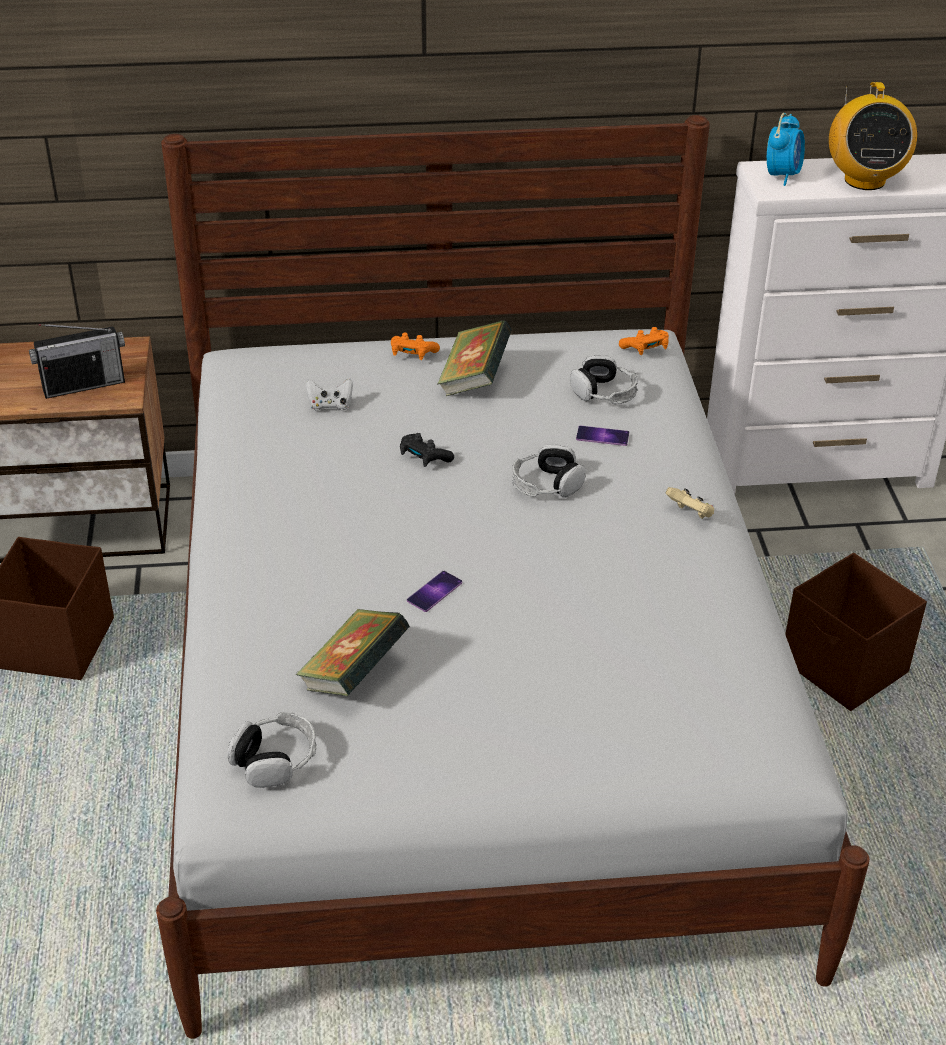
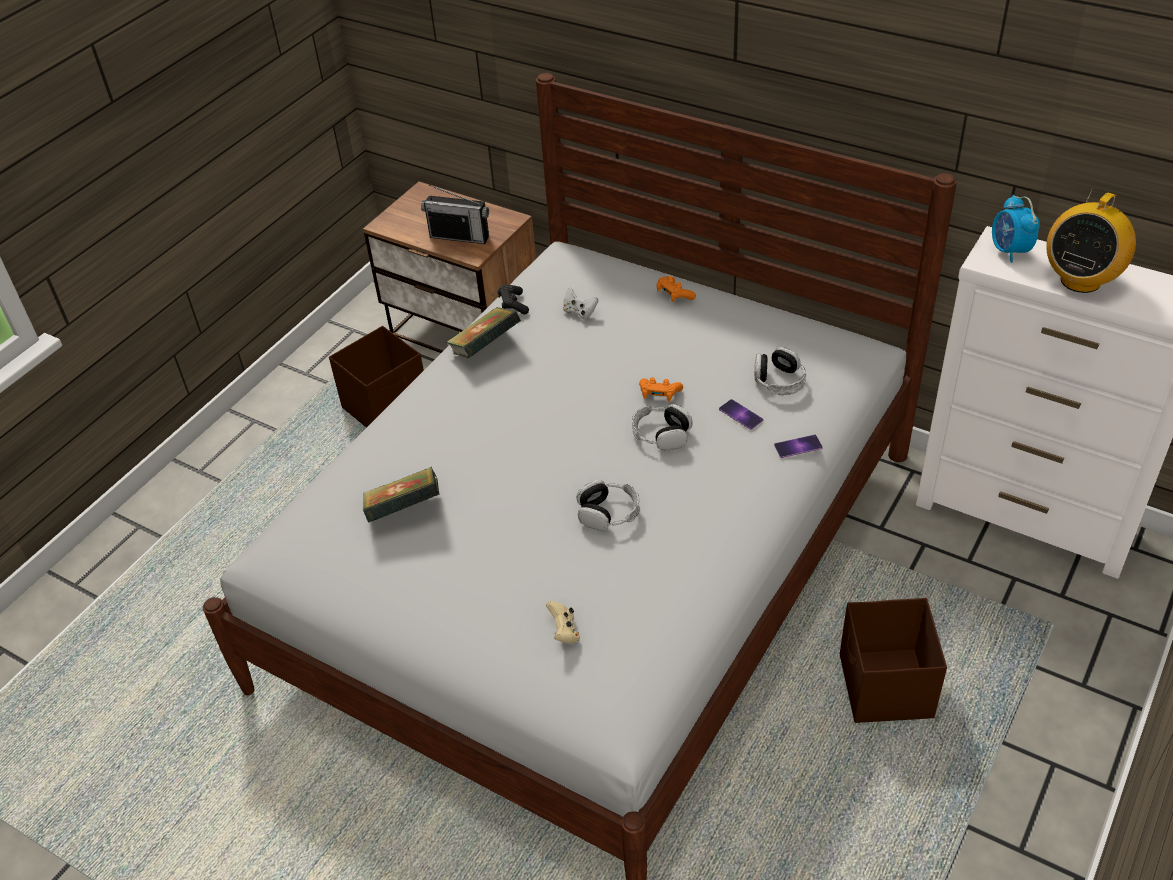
camera: 40 degrees right, 5 degrees up
headphones [227,712,316,788] -> headphones moved to [577,480,640,531]
black game controller [400,433,454,467] -> black game controller moved to [498,285,529,314]
phone [407,571,462,612] -> phone moved to [774,435,823,458]
book [438,320,512,396] -> book moved to [446,307,521,358]
orange game controller [619,327,669,355] -> orange game controller moved to [639,377,683,402]
beige game controller [665,487,714,519] -> beige game controller moved to [546,601,580,643]
alarm clock [767,113,805,186] -> alarm clock turned 105 degrees clockwise [992,195,1040,263]

